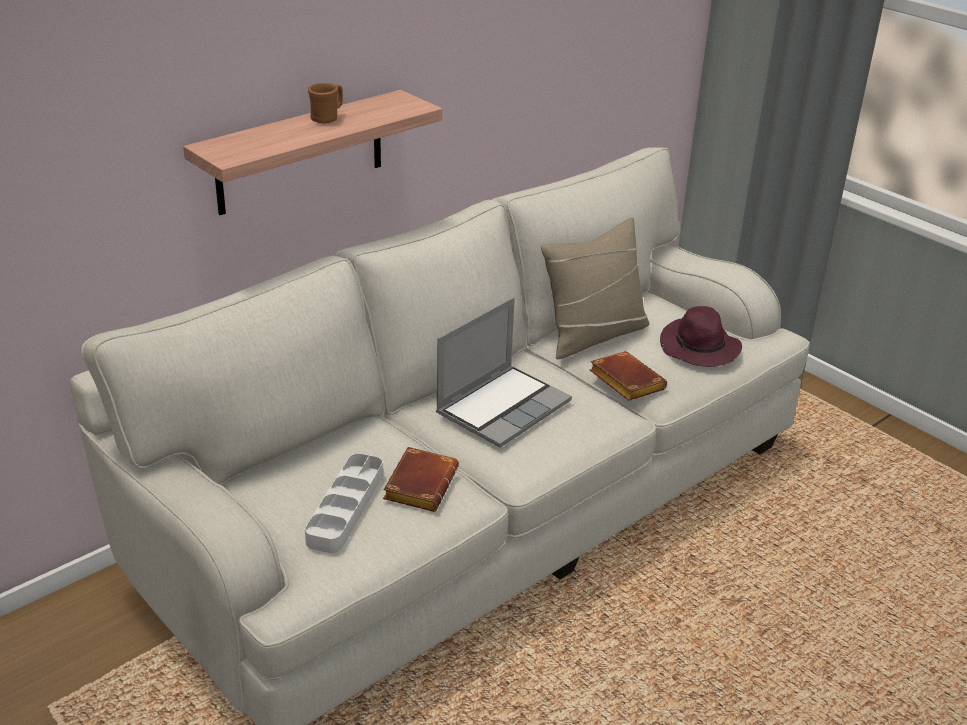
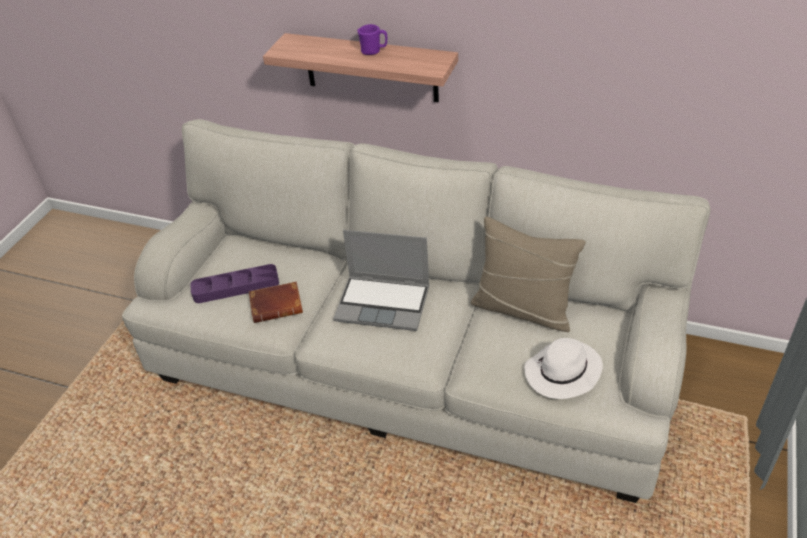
camera: 65 degrees right, 10 degrees up
grey tray [305,453,383,553] -> purple tray [190,264,279,303]
brown mug [308,83,343,123] -> purple mug [358,24,387,55]
brown book [590,351,667,401] -> none
purple hat [660,306,742,367] -> white hat [524,338,603,399]

